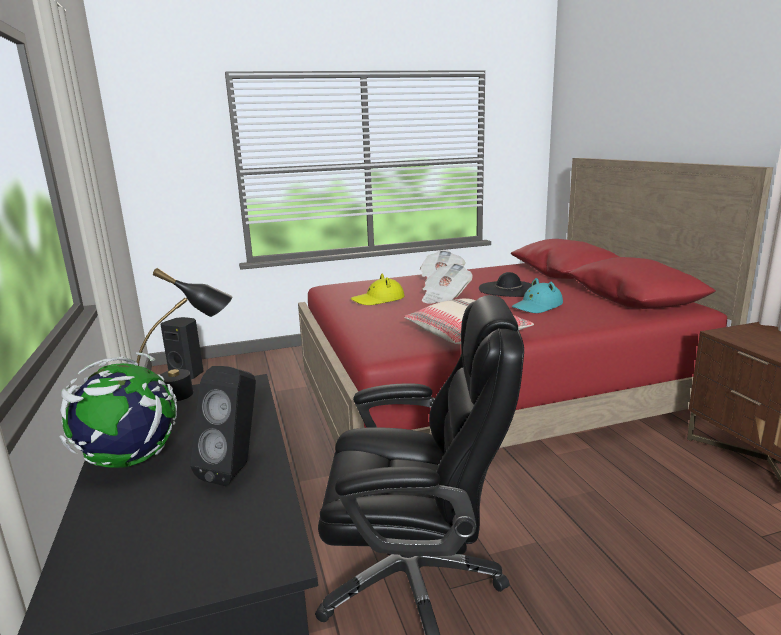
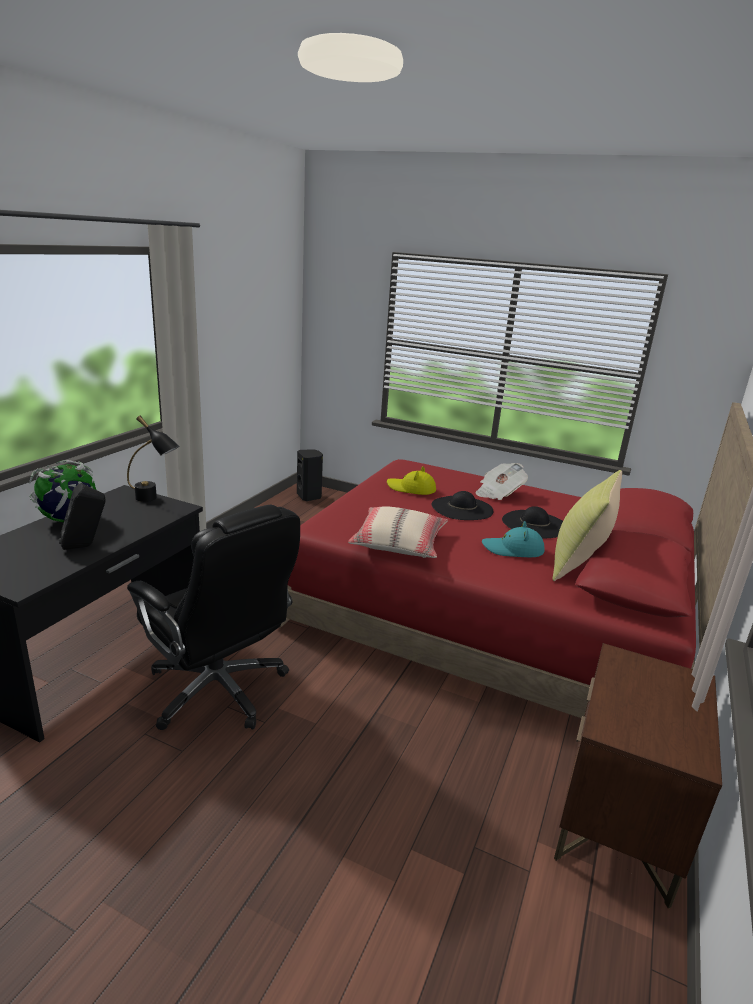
camera: 40 degrees right, 5 degrees up
newspaper [422,263,473,303] -> black hat [432,491,494,520]
none -> yellow pillow [553,470,622,581]

